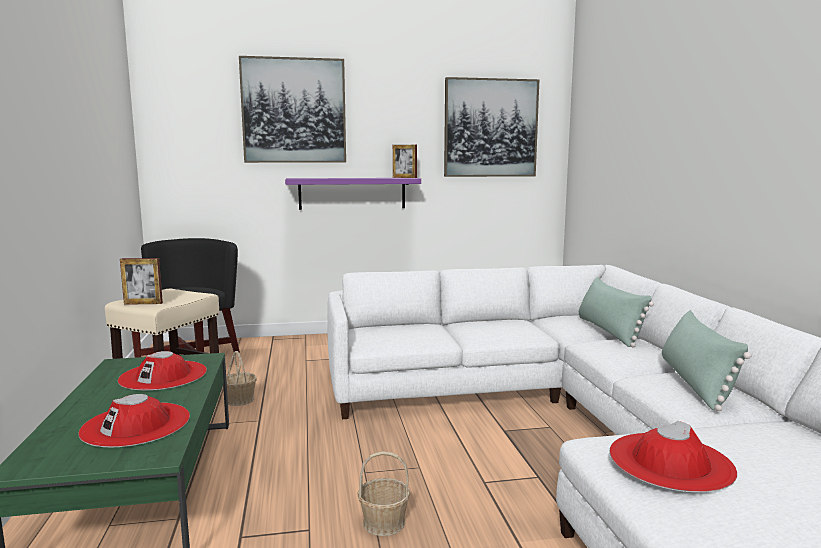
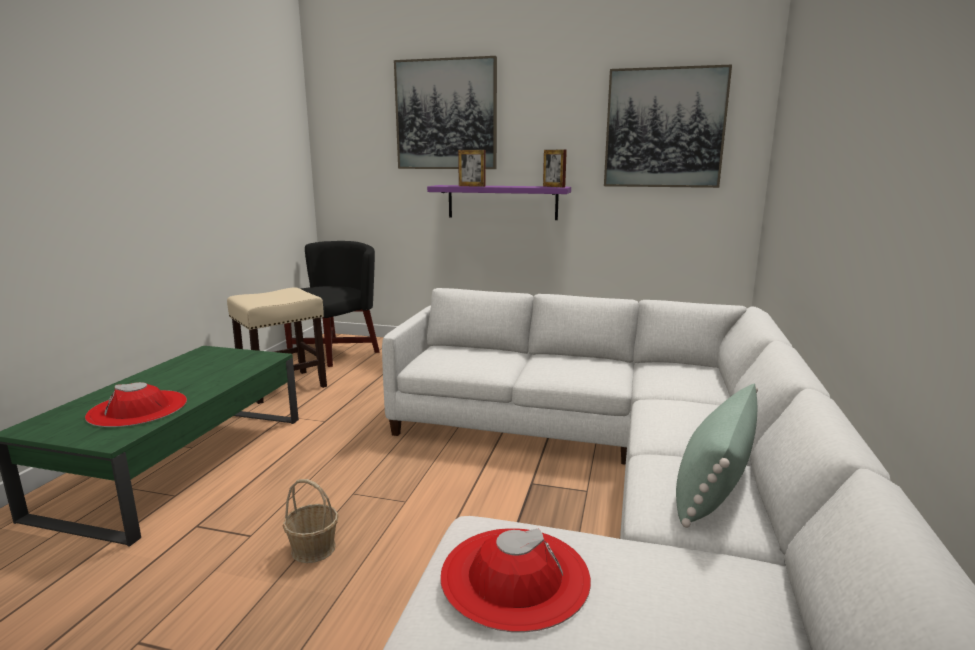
camera: 25 degrees right, 5 degrees up
red hat [118,351,207,391] -> none
picture frame [120,258,163,305] -> picture frame moved to [458,150,486,187]
basket [226,351,257,406] -> none
green pillow [579,277,654,347] -> none

